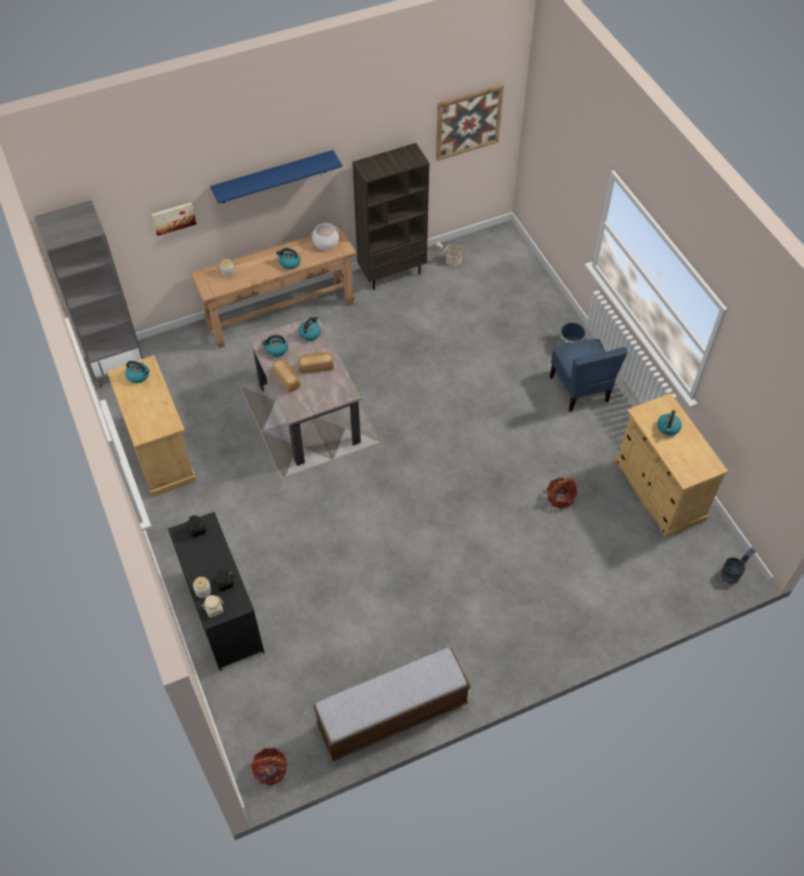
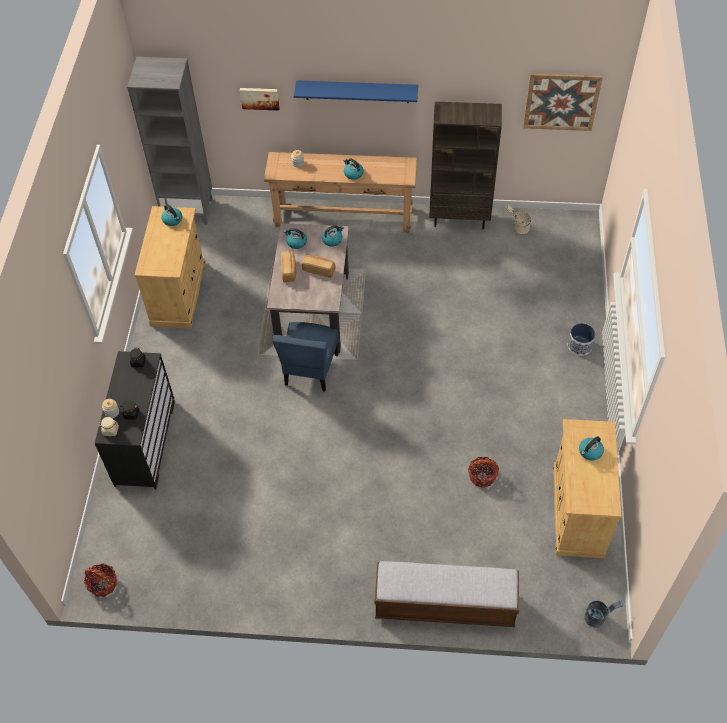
camera: 30 degrees right, 0 degrees up
cooking pot [311,223,339,250] -> none
bench [313,648,470,761] -> bench moved to [375,561,519,627]
blue chair [550,339,628,412] -> blue chair moved to [272,322,338,391]

